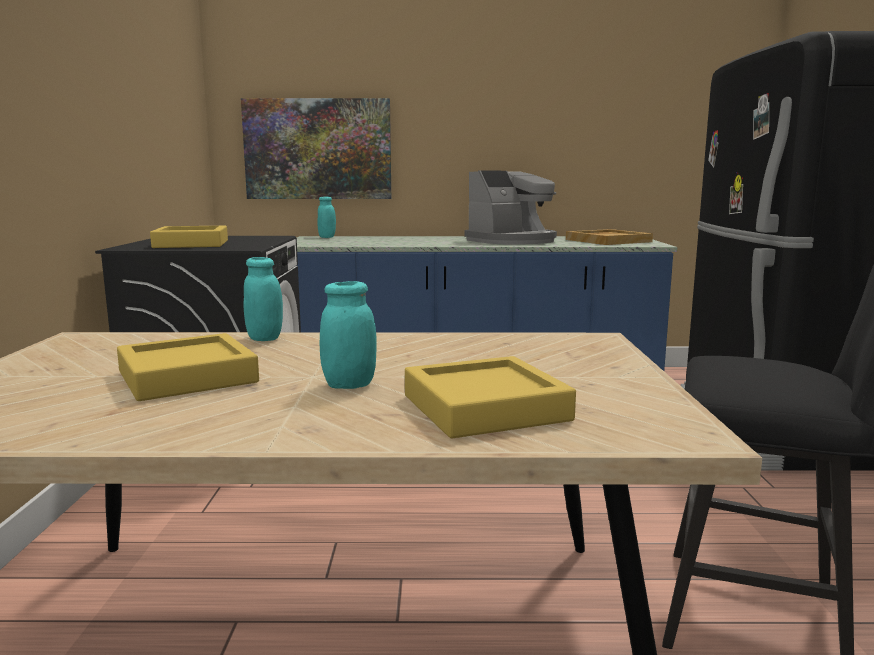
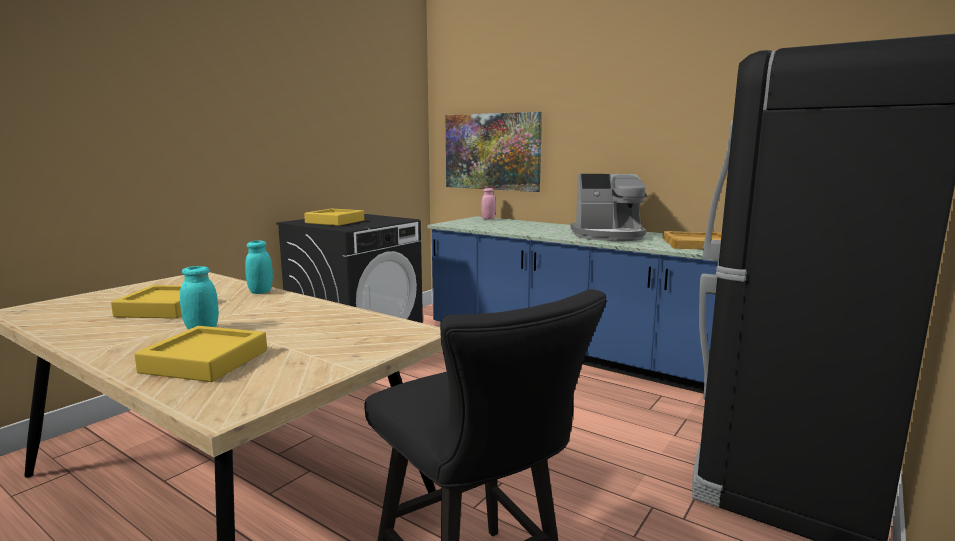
camera: 35 degrees right, 0 degrees up
turquoise jar [317,197,336,238] -> pink jar [481,188,496,220]

